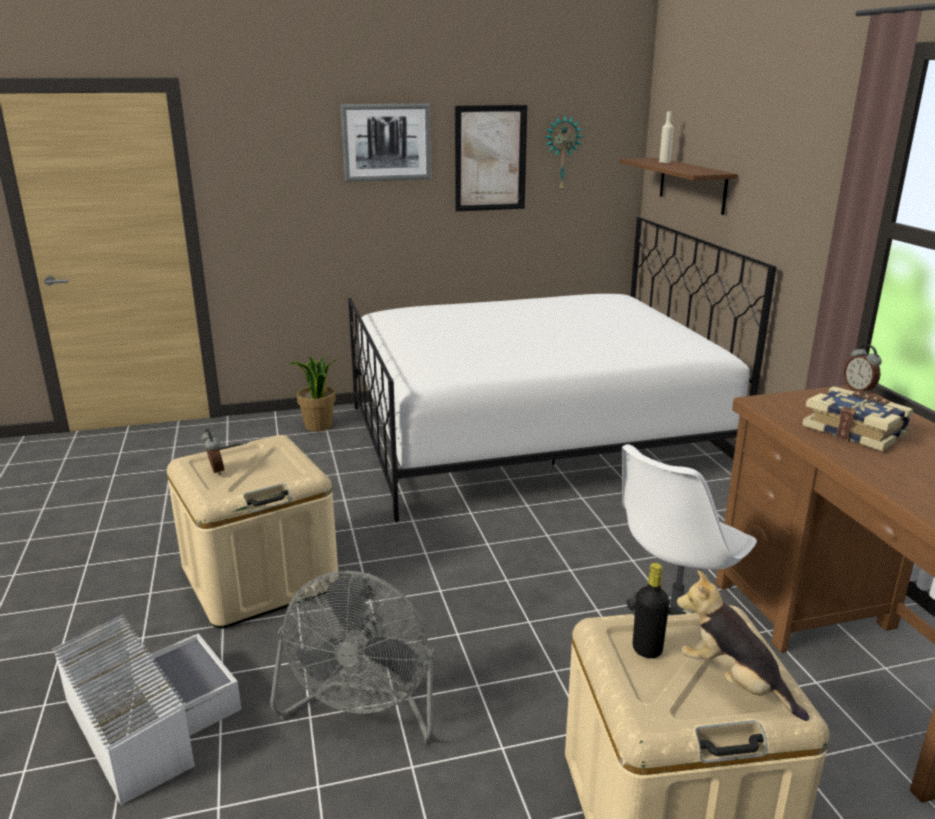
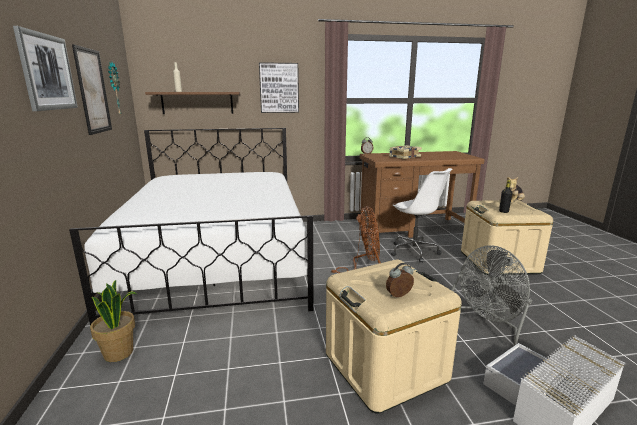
camera: 85 degrees left, 5 degrees down
grey fan [270,569,435,745] -> grey fan turned 135 degrees clockwise [451,245,532,346]
none -> picture [259,62,299,113]
none -> brown fan [331,206,381,273]

